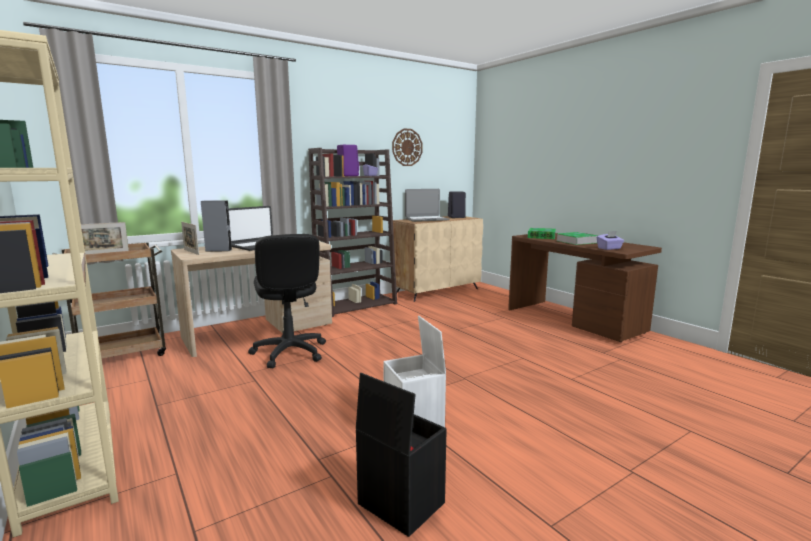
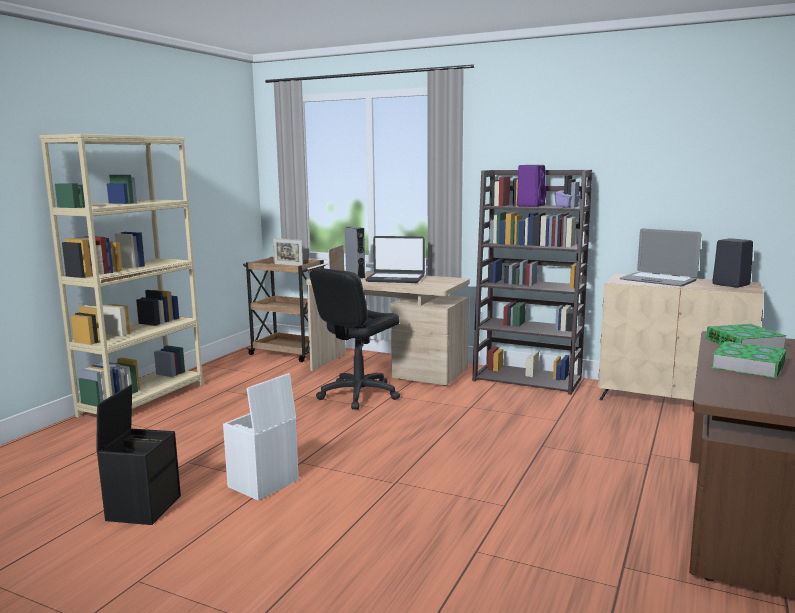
camera: 60 degrees right, 0 degrees up
wall clock [392,129,422,166] -> none
purple tissue box [597,231,624,250] -> none

